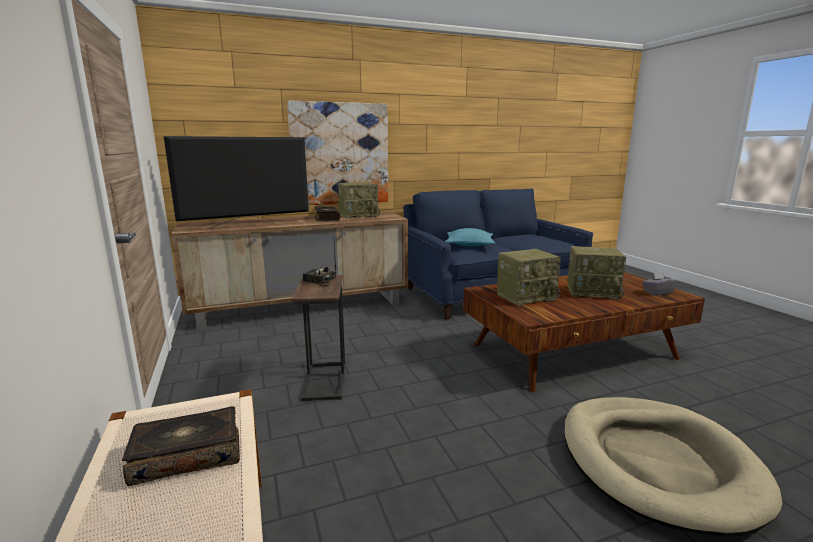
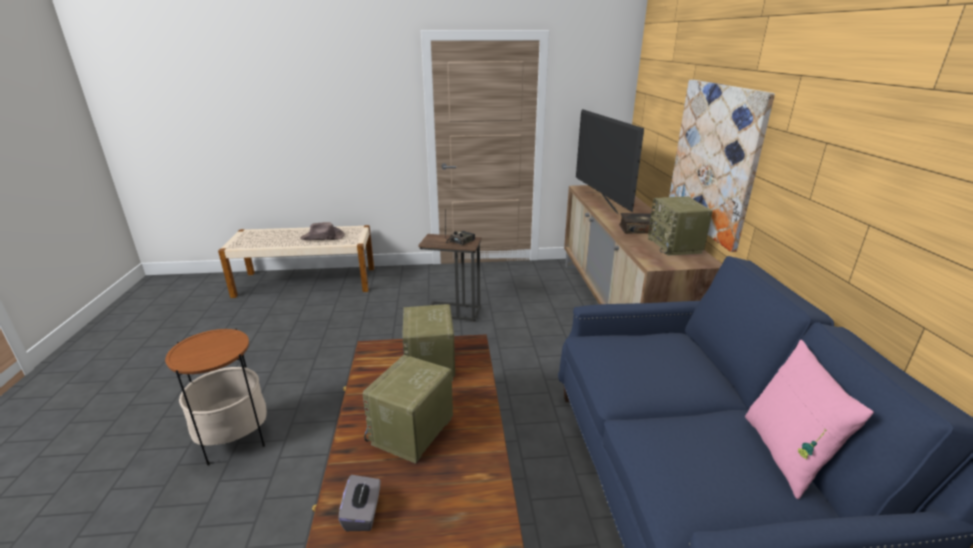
camera: 105 degrees right, 10 degrees up
book [122,406,240,486] -> brown hat [300,222,345,240]
turquoise pillow [445,228,496,246] -> none
beige dog bed [564,397,783,536] -> side table [165,328,267,465]
none -> pink pillow [745,340,874,499]

